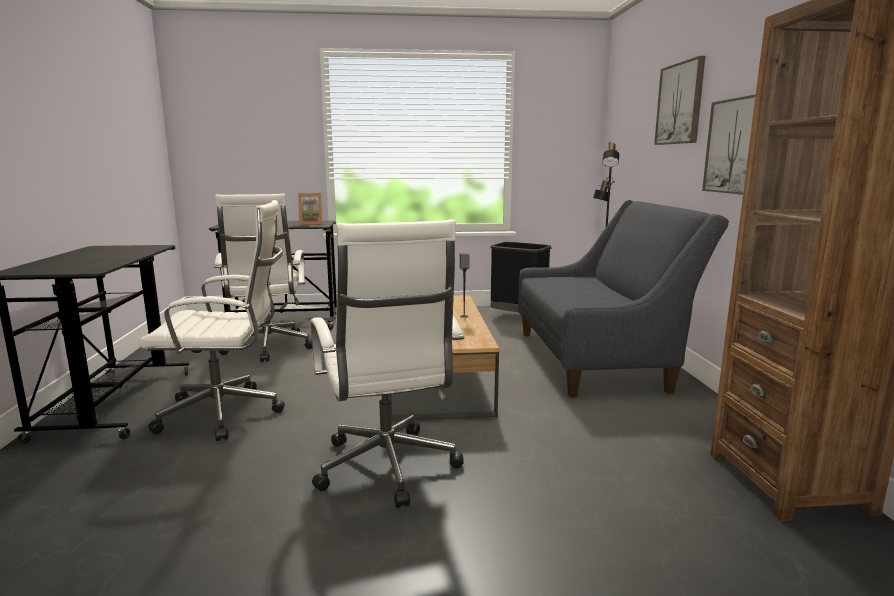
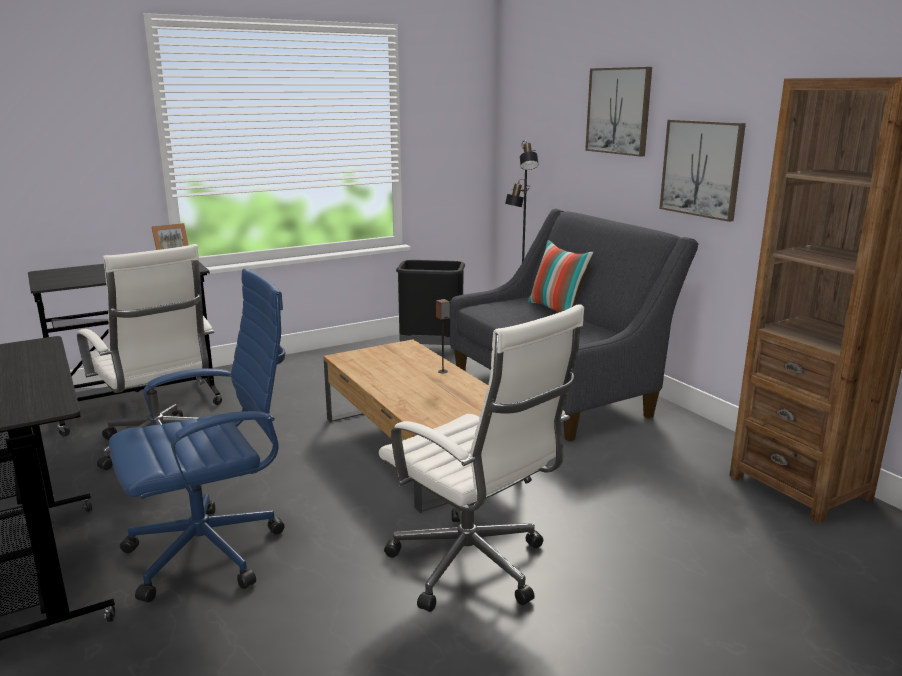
camera: 25 degrees left, 5 degrees up
white office chair [138,200,285,441] -> blue office chair [109,269,286,603]
none -> pillow [528,240,594,312]

